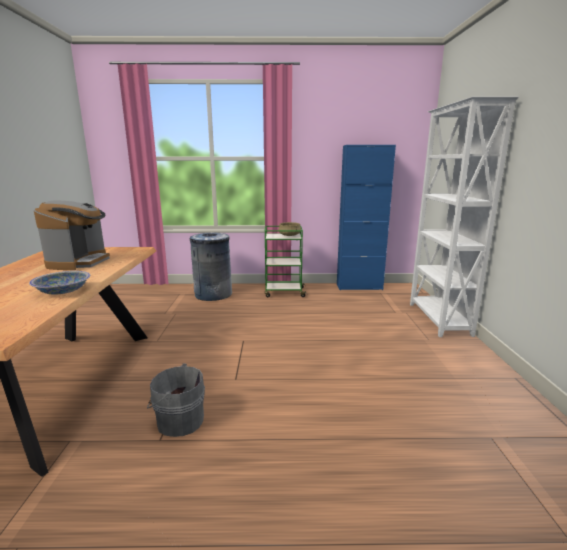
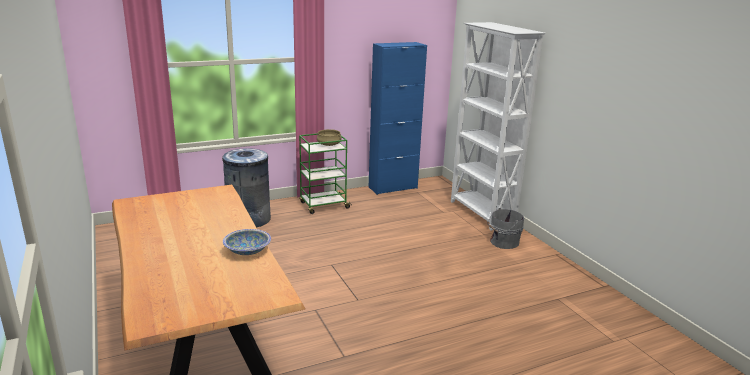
camera: 25 degrees left, 5 degrees up
coffee machine [34,200,110,270] -> none
grey bucket [147,364,205,437] -> grey bucket moved to [487,208,524,249]

